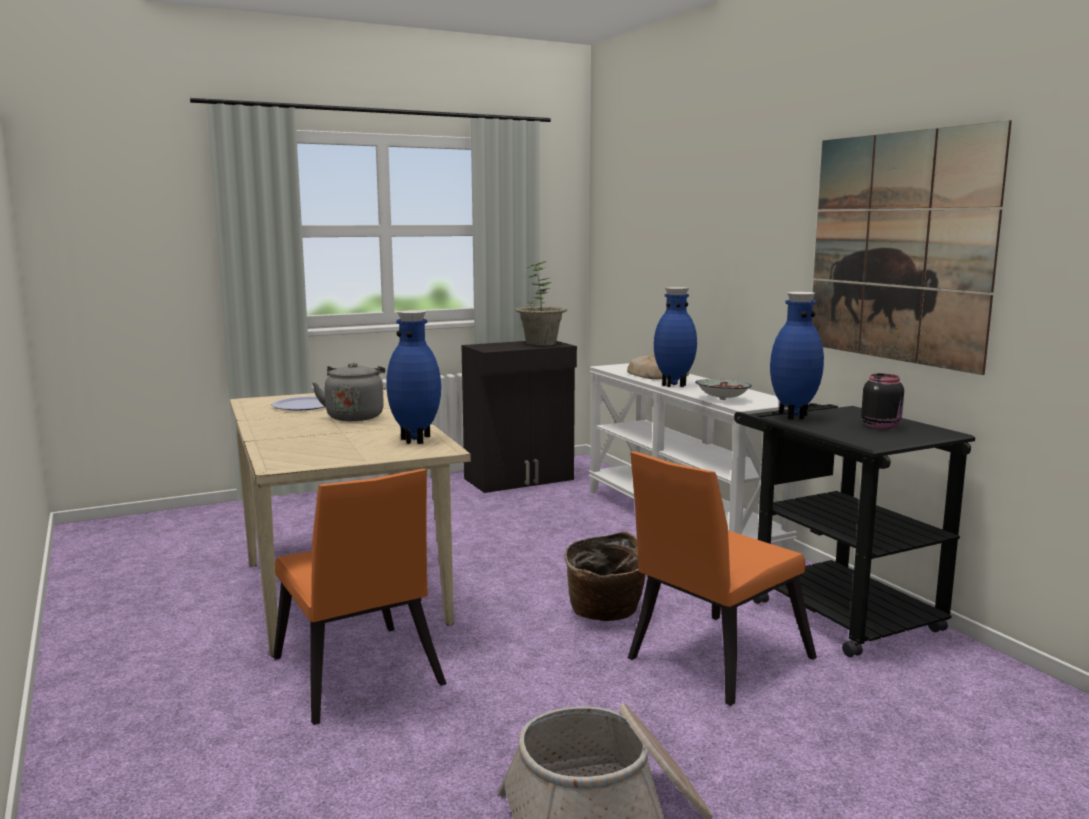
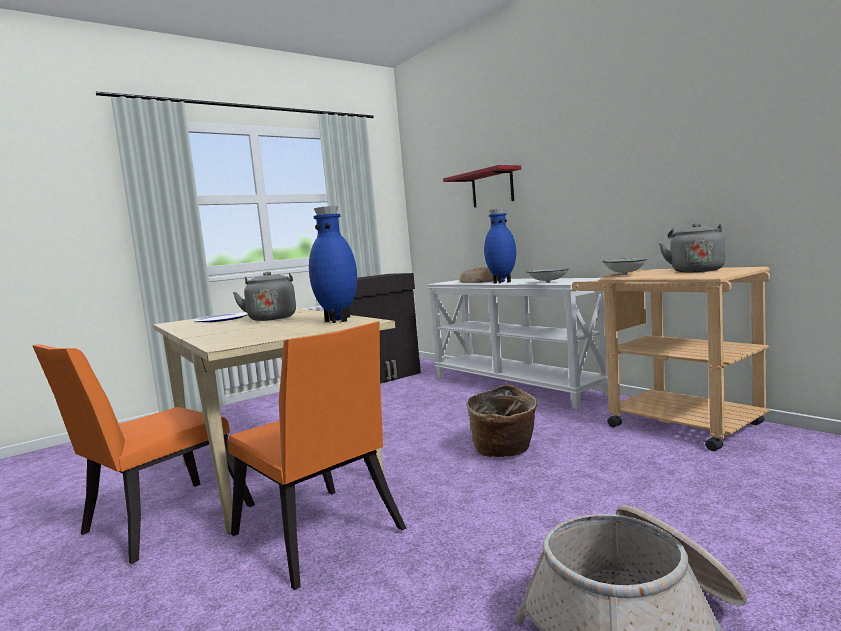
camera: 10 degrees left, 5 degrees down
potted plant [515,261,567,346] -> none
orange chair [628,452,817,706] -> orange chair moved to [32,345,255,564]
black cart [734,403,975,657] -> beige cart [572,267,770,451]
blue vase [770,292,824,420] -> bowl [602,258,648,275]
picture [812,120,1012,375] -> none
black jar [861,374,904,429] -> grey kettle [659,223,726,272]
none -> red shelf [443,165,521,208]

